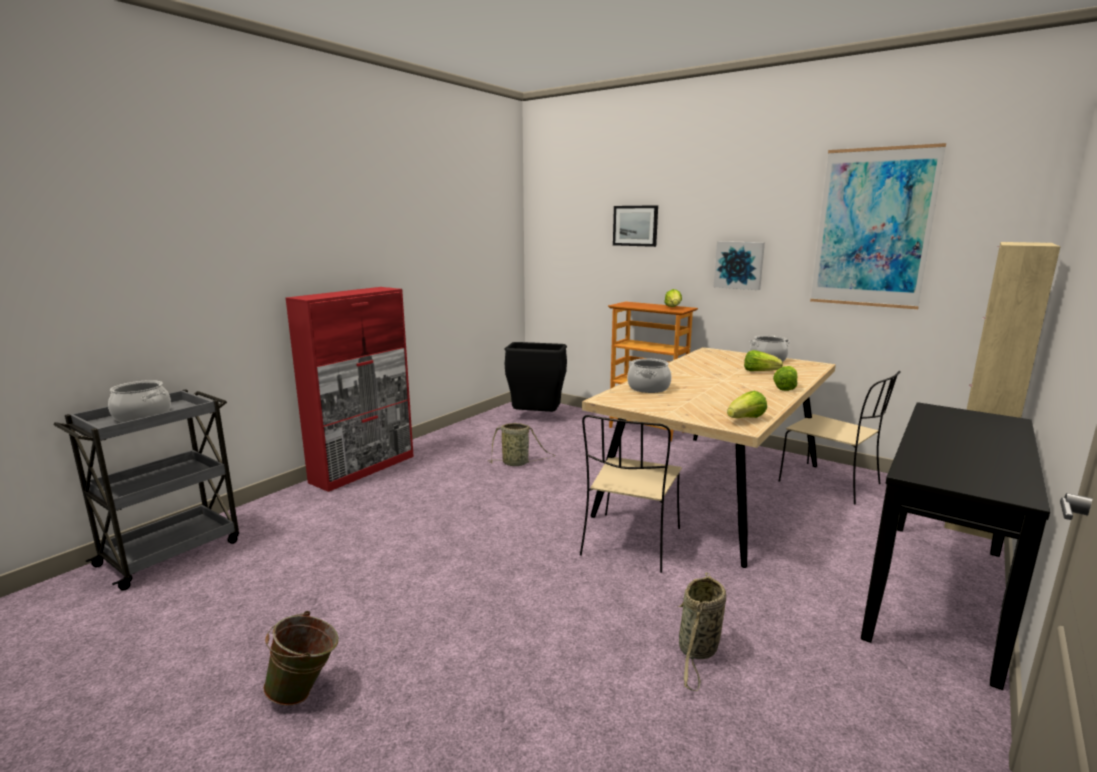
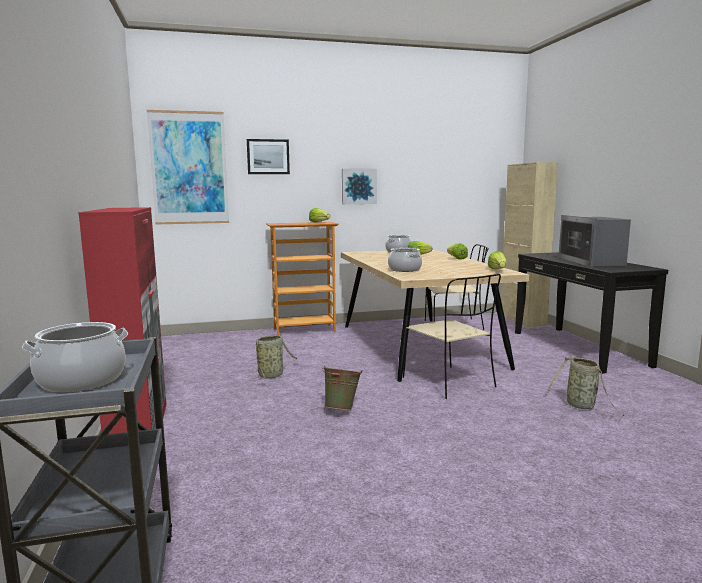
camera: 50 degrees left, 5 degrees down
green bucket [263,611,339,706] -> green bucket moved to [322,366,363,410]
black trash can [504,342,567,412] -> none
picture [810,143,946,309] -> picture moved to [147,110,229,224]
none -> microwave [558,215,631,267]

